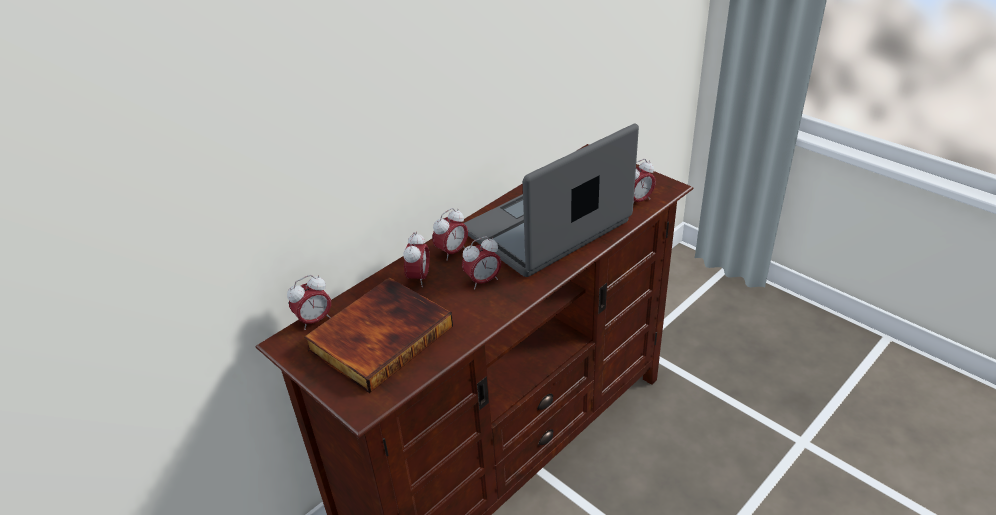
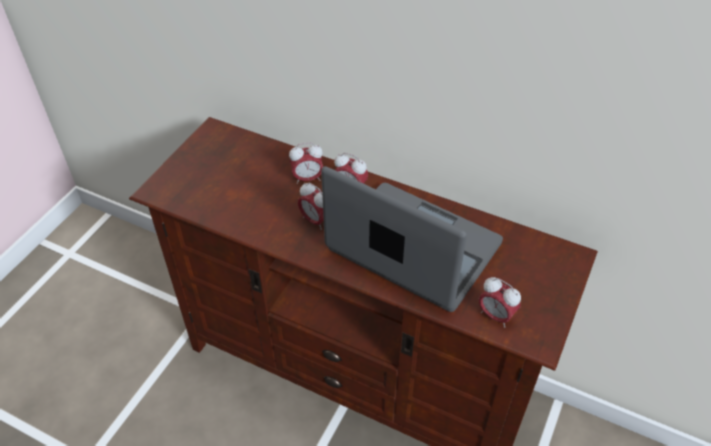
camera: 70 degrees right, 10 degrees up
alarm clock [287,275,331,330] -> none
book [304,278,453,393] -> none

